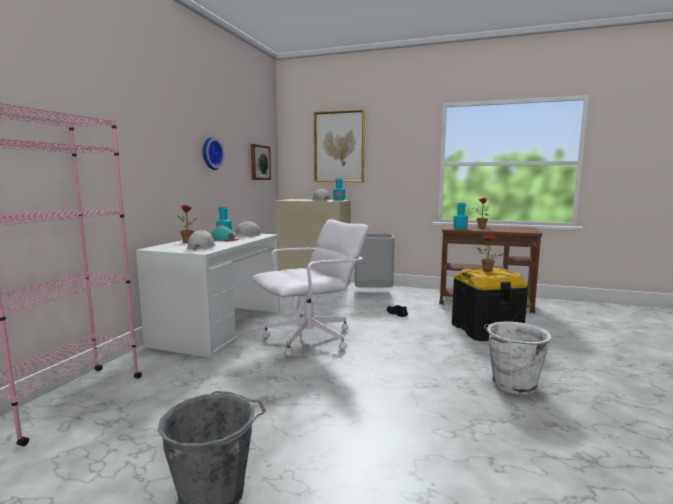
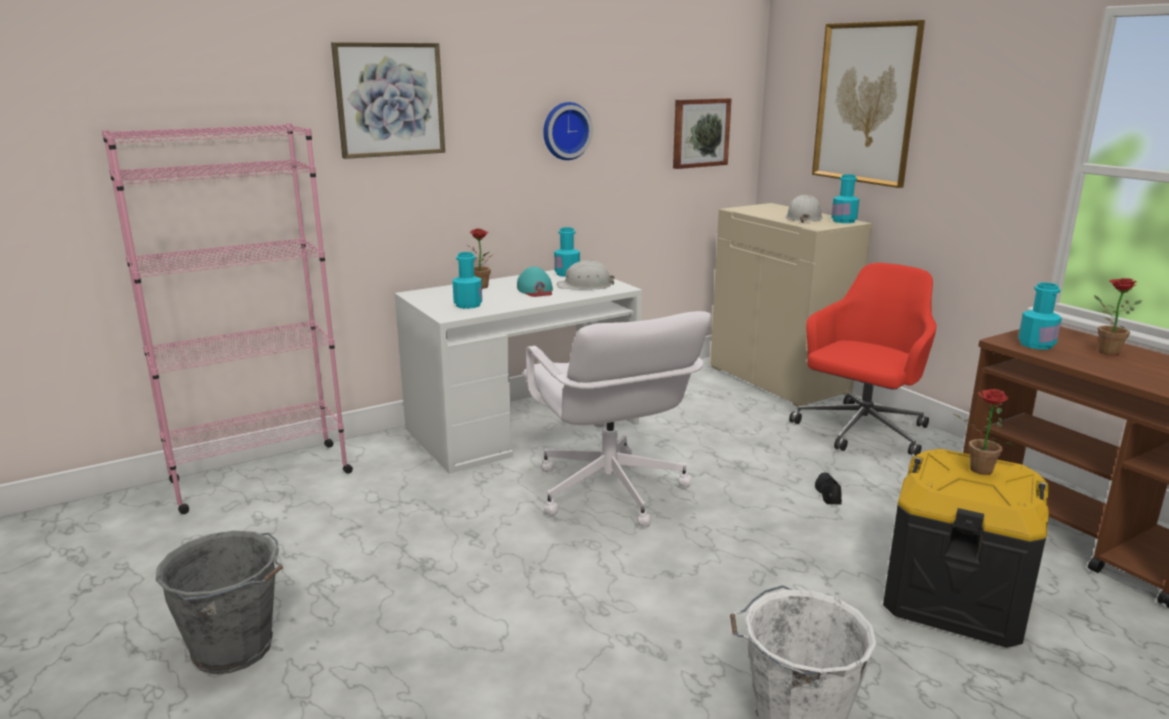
camera: 40 degrees right, 10 degrees up
white hard hat [186,230,216,251] -> turquoise bottle [453,252,482,309]
white office chair [252,219,369,356] -> white office chair turned 60 degrees clockwise [523,311,711,527]
grey trash can [355,234,395,288] -> red office chair [789,263,936,456]
none -> picture [331,42,445,159]

